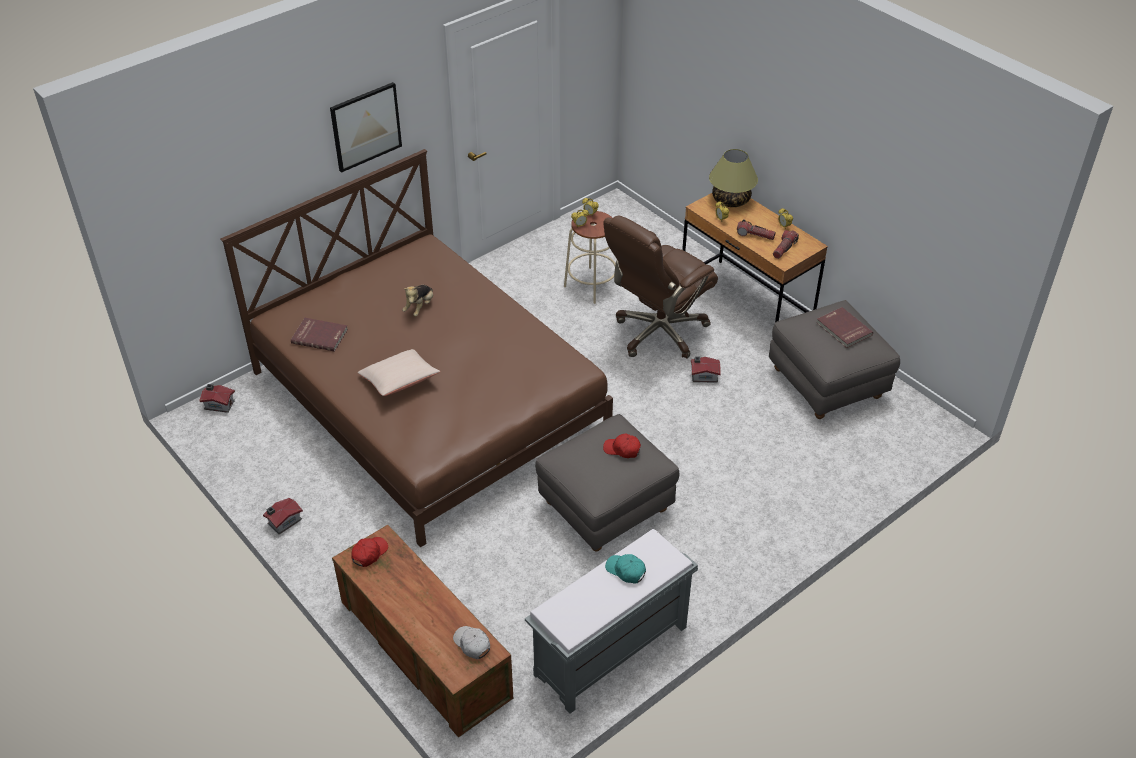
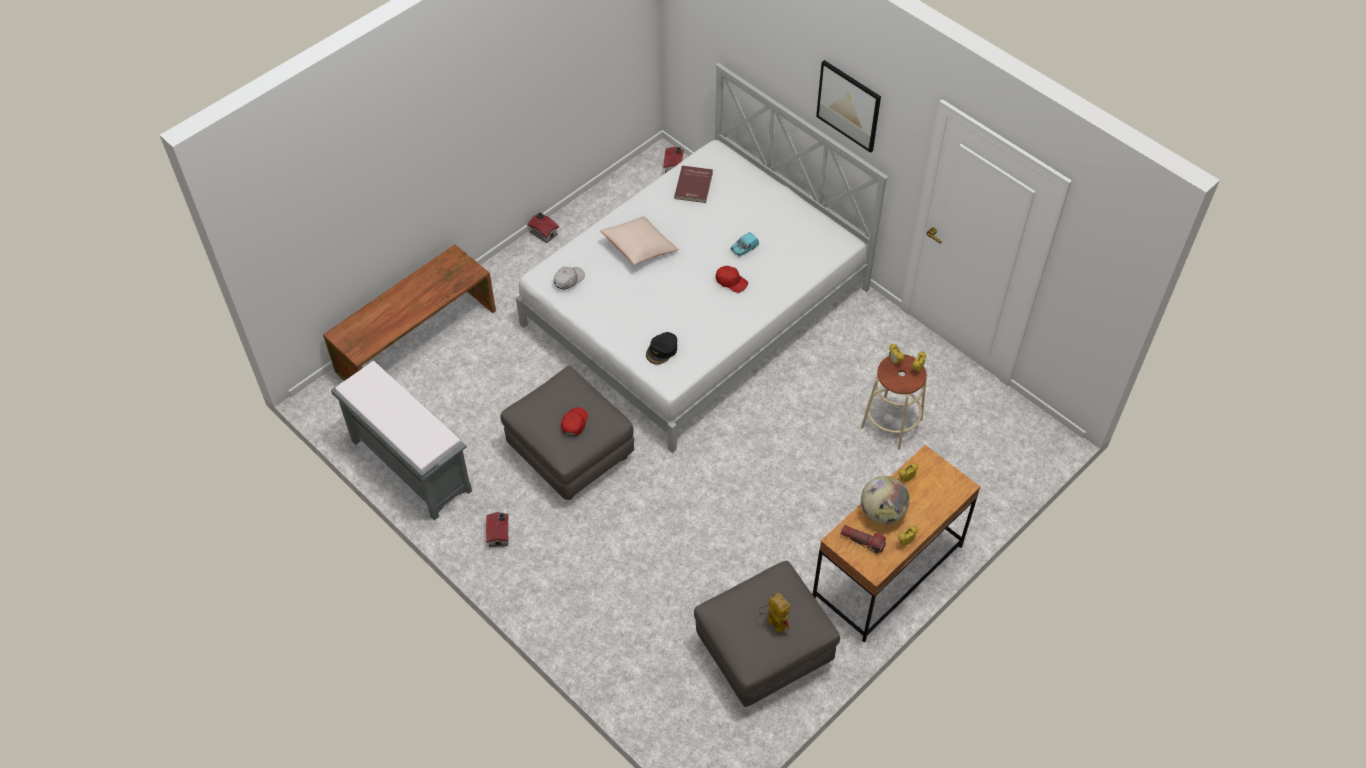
camera: 85 degrees right, 10 degrees up
brown bed [220,149,613,547] -> white bed [516,63,889,453]
red cap [351,537,388,567] -> red cap moved to [716,266,748,293]
plush toy [402,285,433,317] -> turquoise toy car [731,232,759,257]
white cap [453,626,490,659] -> white cap moved to [554,267,585,290]
brown office chair [603,216,718,359] -> none
turquoise cap [605,554,646,584] -> none
toy house [691,357,721,382] -> toy house moved to [486,512,509,547]
table lamp [709,149,758,207] -> none
flashlight [737,219,776,240] -> globe [861,476,910,524]
red book [816,307,873,348] -> toy robot [758,592,791,633]
none -> black cap [646,332,677,365]

